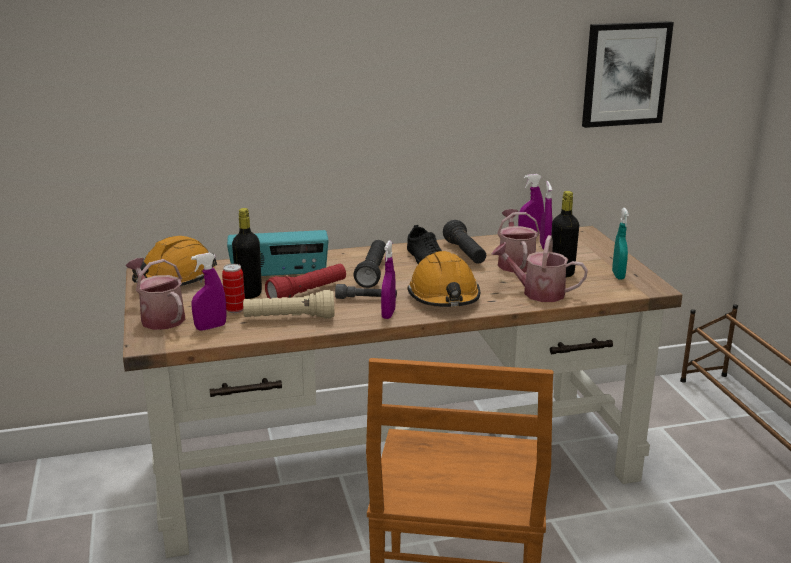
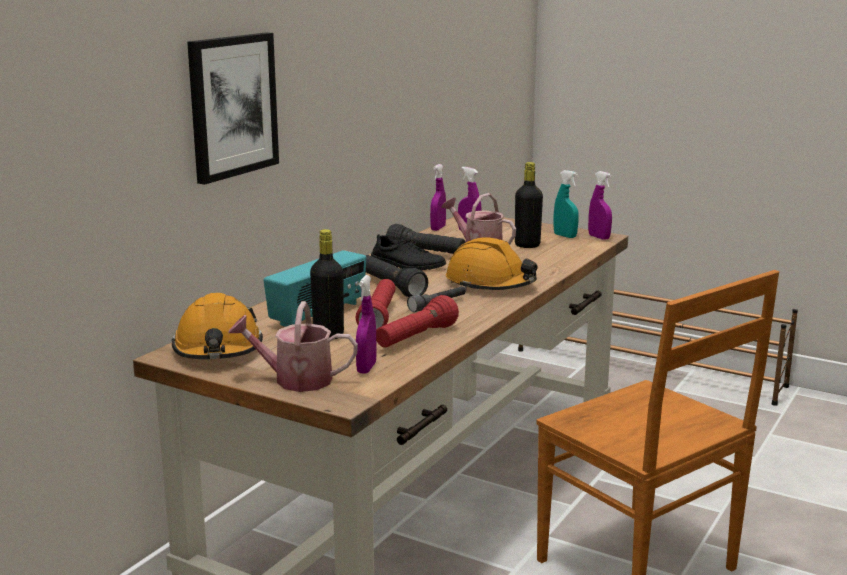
camera: 45 degrees left, 5 degrees down
can [222,264,245,313] -> none
beige flashlight [243,290,334,319] -> red flashlight [376,295,459,348]
purple spray bottle [381,241,396,319] -> purple spray bottle moved to [588,171,612,240]
watering can [492,235,588,302] -> none
picture [582,21,674,128] -> picture moved to [187,33,279,184]

